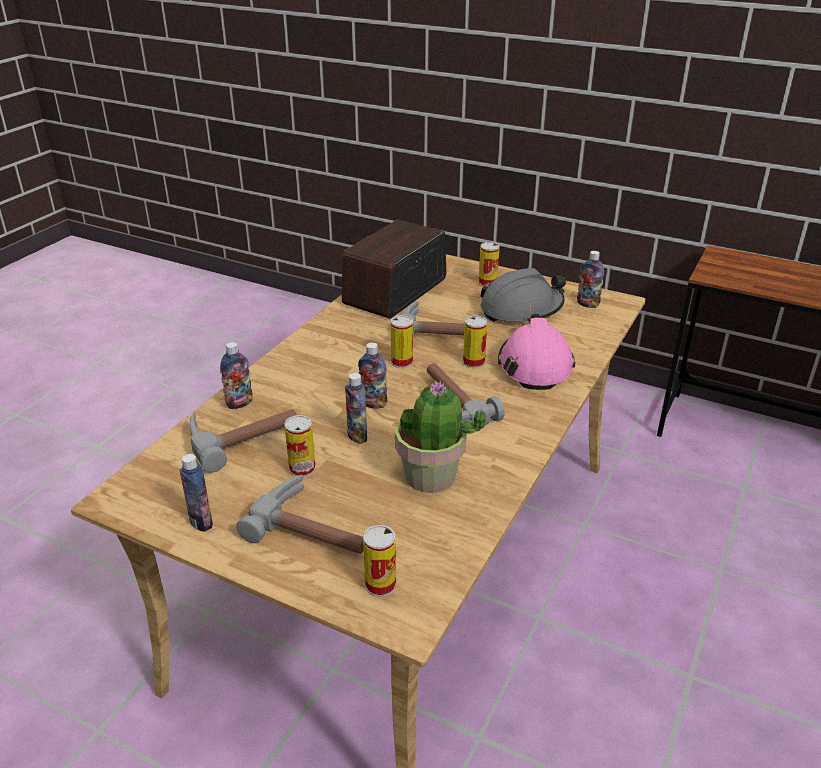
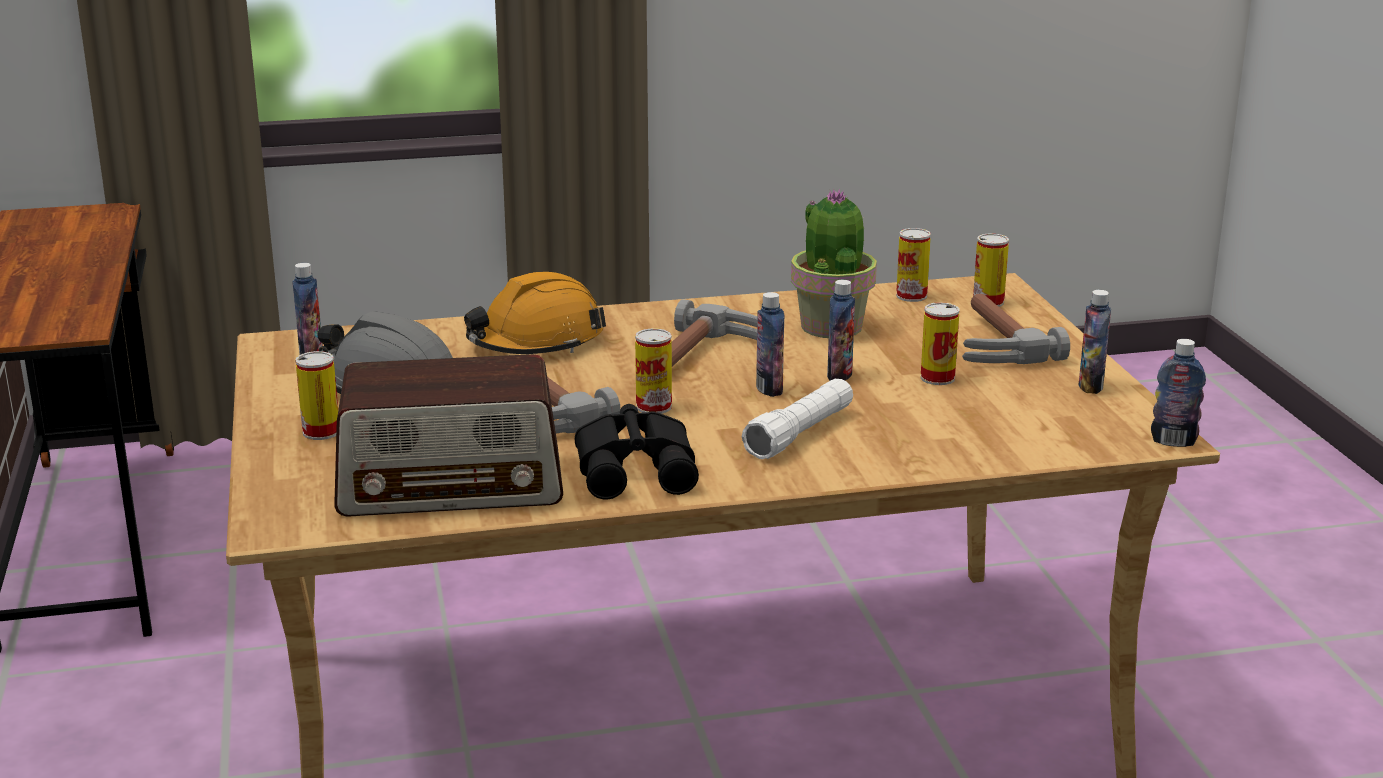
camera: 130 degrees left, 10 degrees down
hammer [190,409,297,473] -> none
bottle [220,342,252,409] -> bottle moved to [1151,339,1206,447]
can [463,315,487,368] -> can moved to [896,228,931,302]
pink hard hat [498,313,576,390] -> orange hard hat [464,272,606,354]
none -> black binoculars [575,404,699,500]
none -> white flashlight [742,379,853,459]

